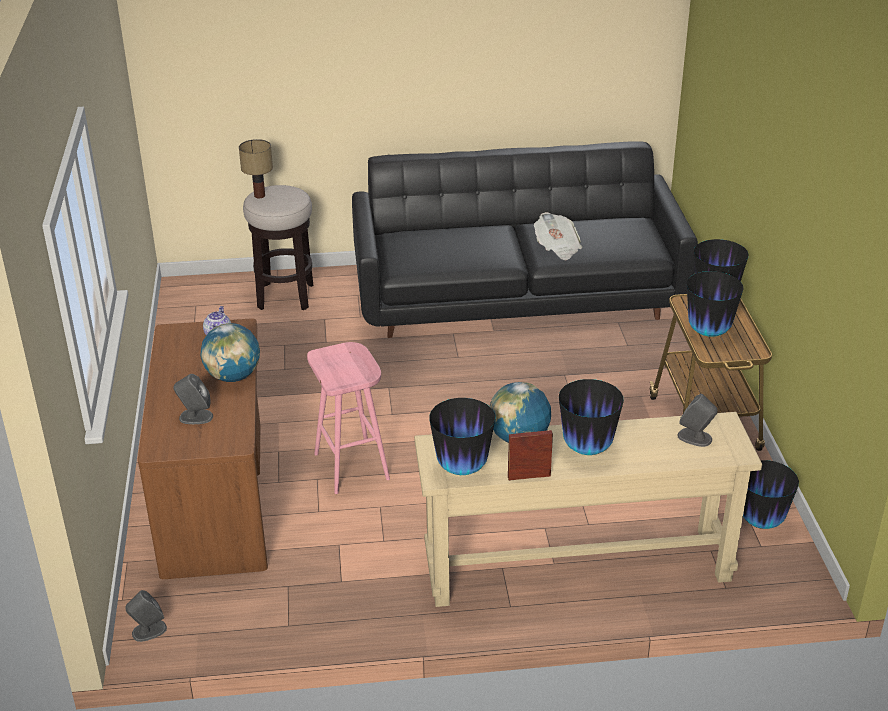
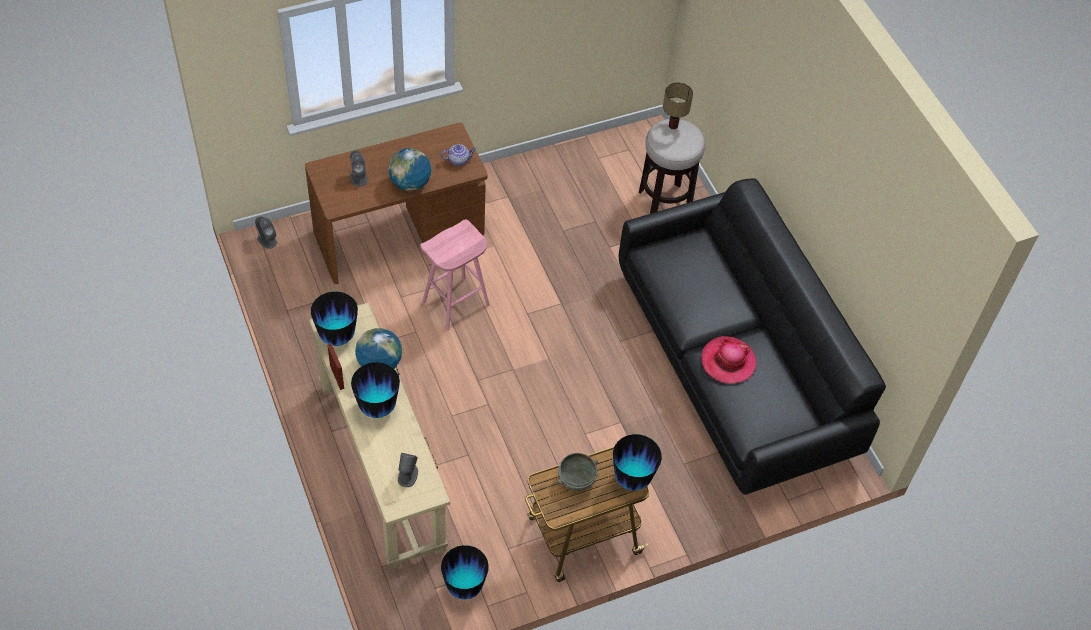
camera: 70 degrees right, 20 degrees up
newspaper [534,212,582,260] -> hat [701,336,757,384]
vase [687,271,744,337] -> grey bowl [557,453,598,491]

